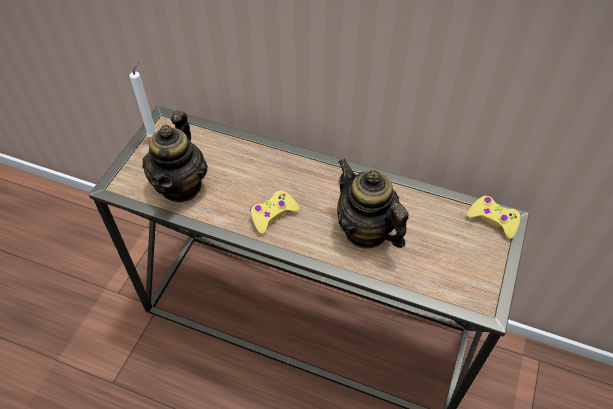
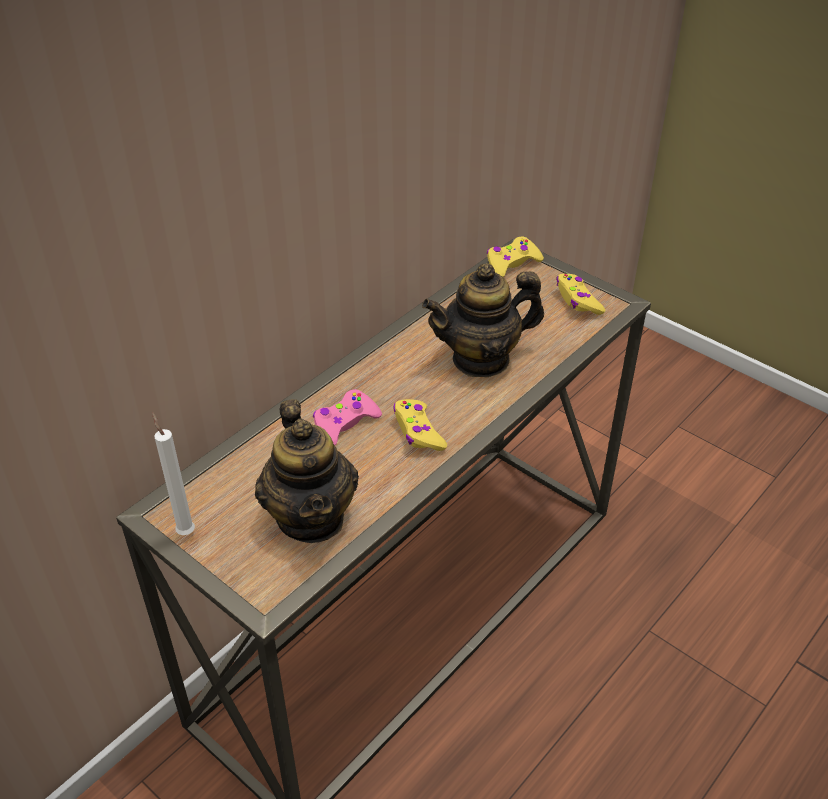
camera: 70 degrees left, 10 degrees down
teapot [142,111,208,202] -> teapot turned 45 degrees clockwise [255,399,359,543]
none -> pink game controller [313,389,382,445]
none -> yellow game controller [556,274,605,315]

